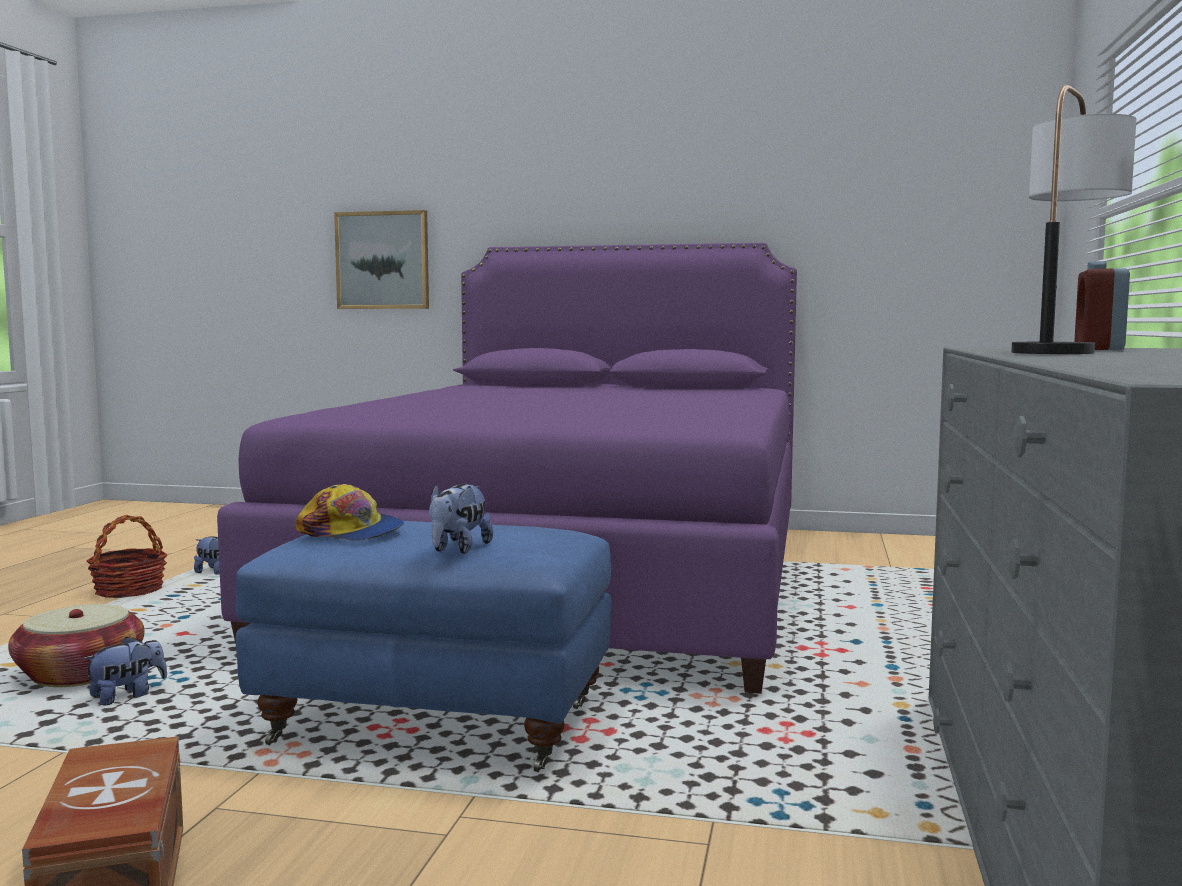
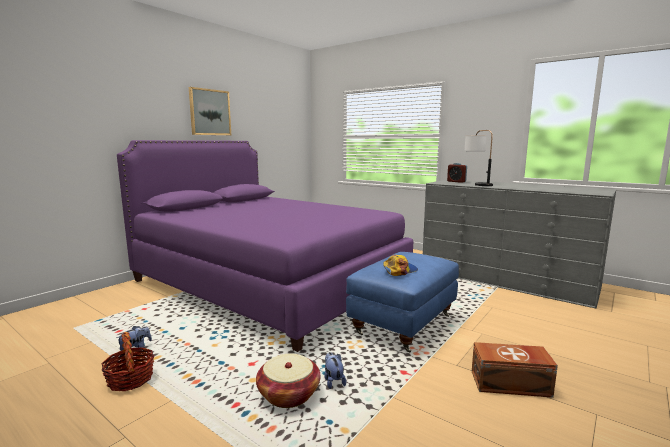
camera: 65 degrees left, 5 degrees up
picture [334,210,429,309] -> picture moved to [189,87,231,135]
plush toy [429,484,493,554] -> none

